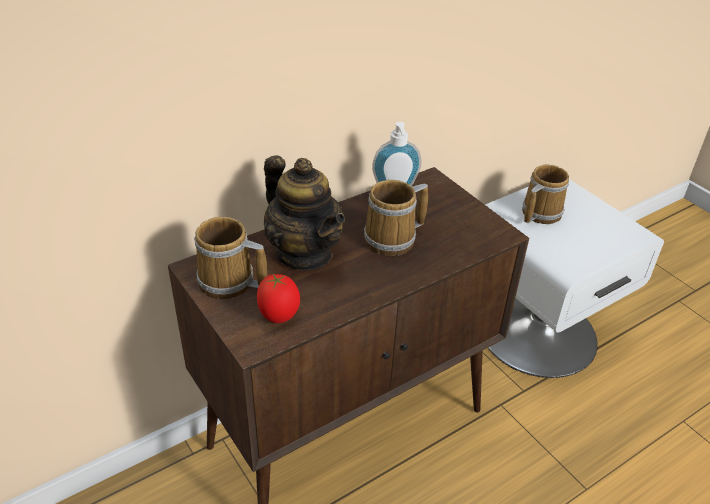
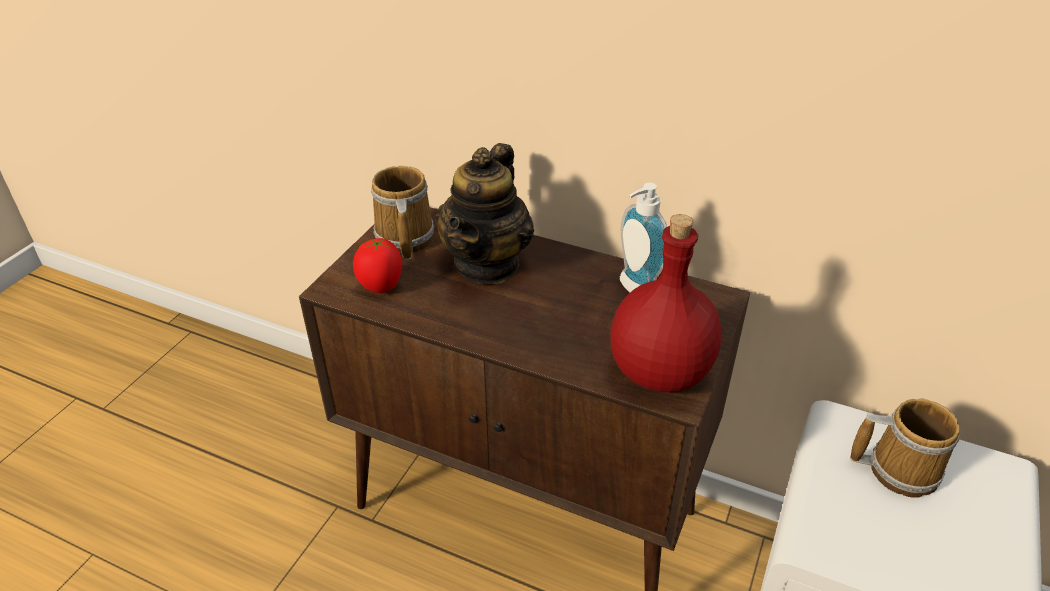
camera: 60 degrees right, 0 degrees up
mug [364,180,428,256] -> none
none -> red bottle [610,214,722,392]

